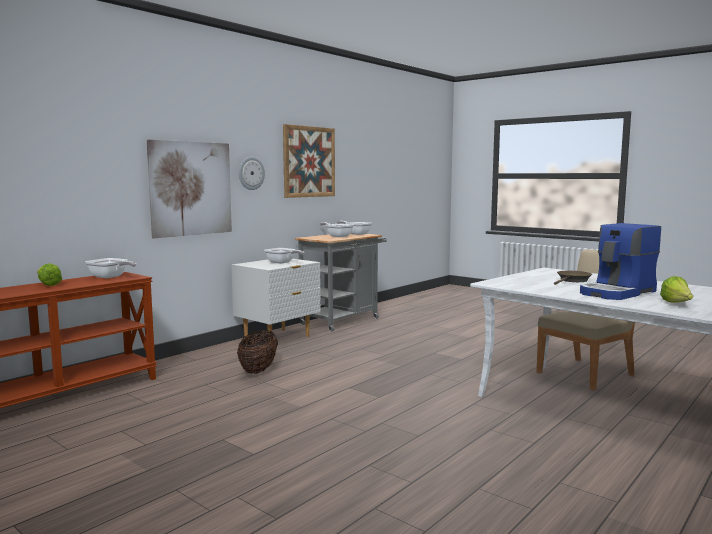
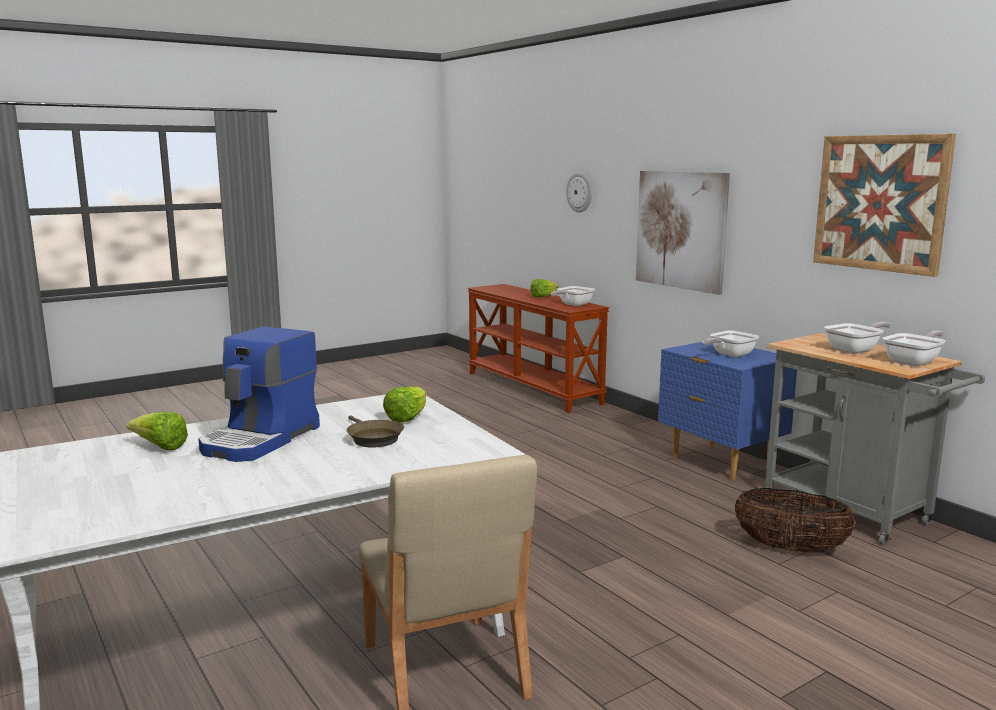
camera: 105 degrees right, 5 degrees up
white nightstand [231,259,321,341] -> blue nightstand [658,342,797,481]
basket [237,330,278,373] -> basket moved to [735,488,856,553]
wall clock [239,157,265,190] -> wall clock moved to [566,172,592,212]
coffee machine [580,223,661,300] -> coffee machine turned 135 degrees counterclockwise [198,326,320,462]
none -> lettuce [383,386,426,422]

